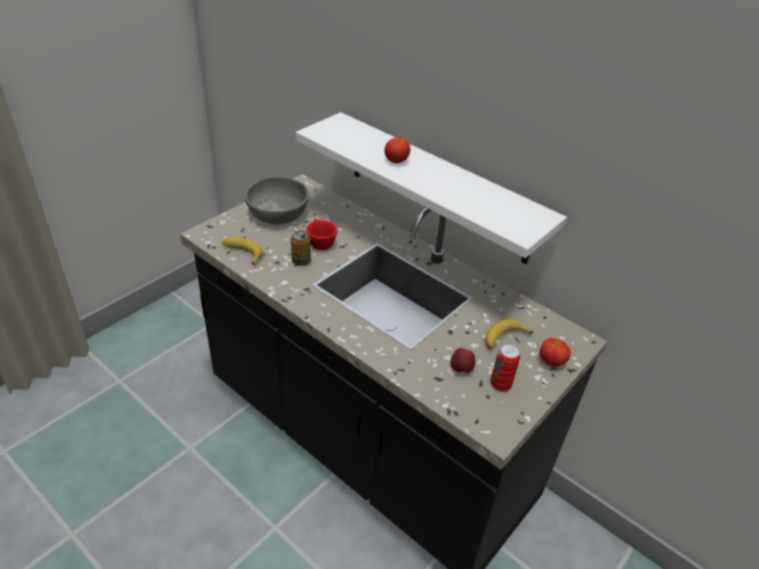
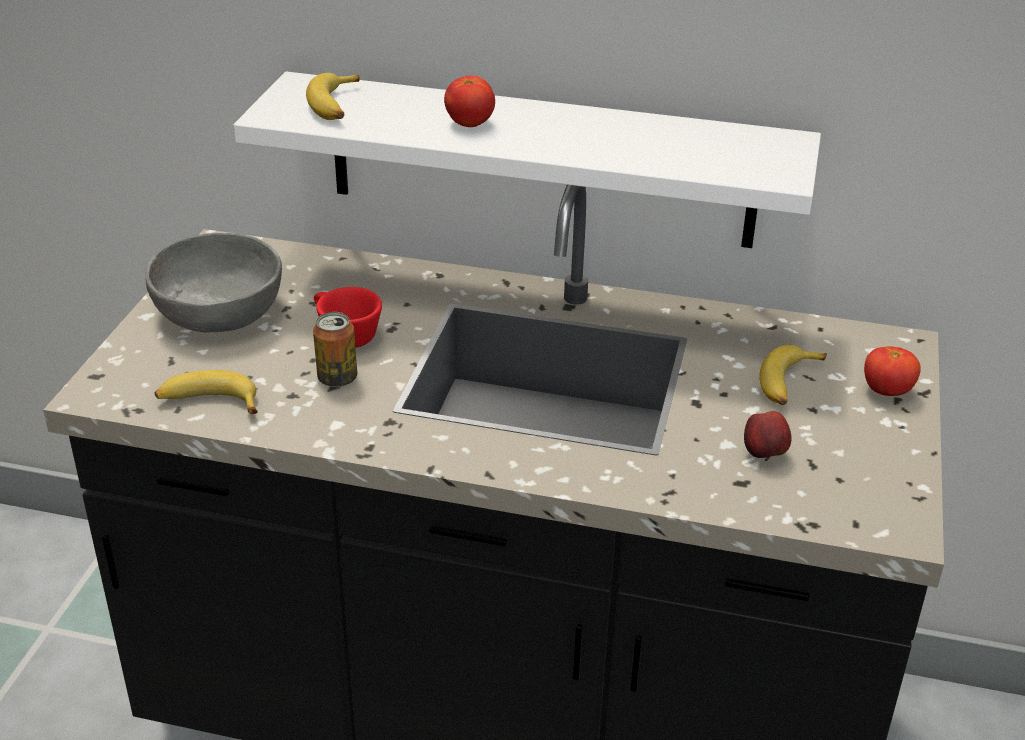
camera: 25 degrees left, 5 degrees down
can [491,344,520,391] -> none
none -> banana [306,73,359,120]

